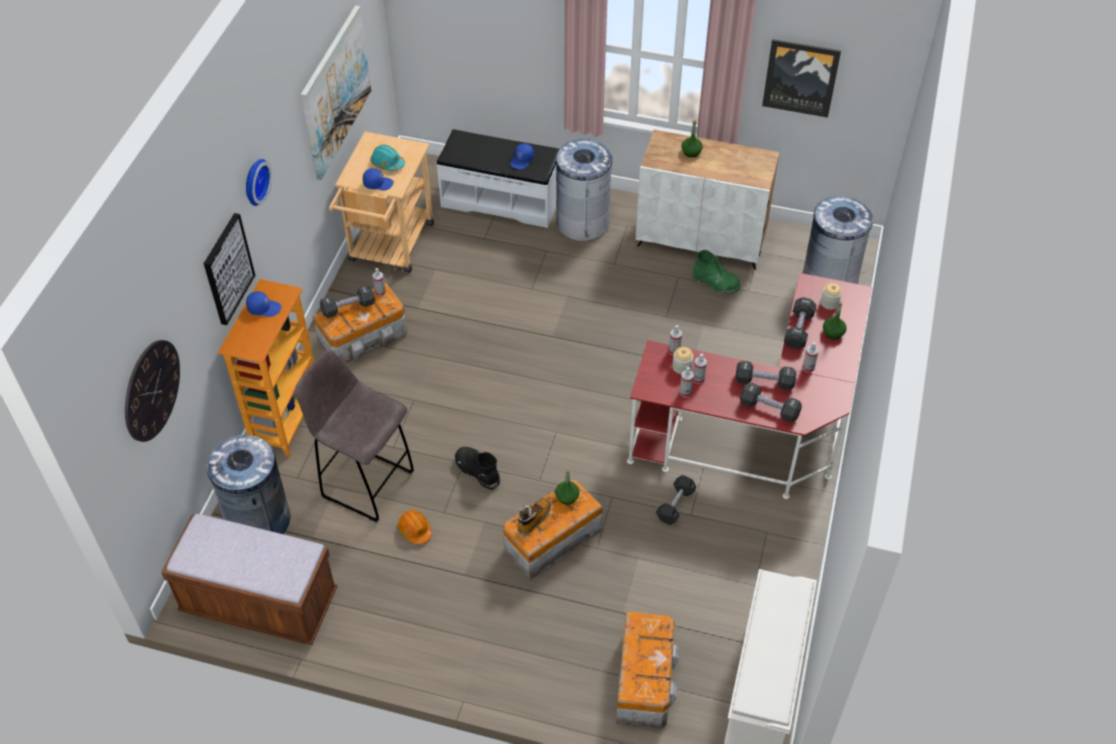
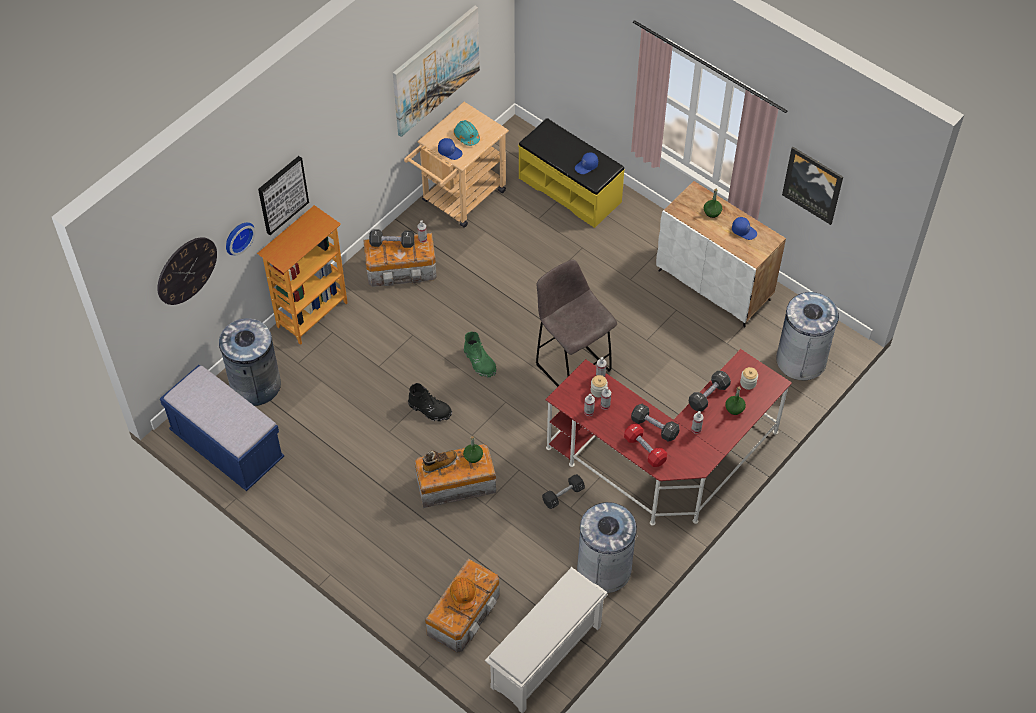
camera: 25 degrees right, 5 degrees up
brown bench [161,514,337,645] -> blue bench [160,365,284,491]
wall clock [246,159,272,206] -> wall clock moved to [226,222,255,255]
blue cap [246,291,281,317] -> blue cap moved to [732,217,757,240]
grey stool [294,350,414,522] -> grey stool moved to [536,259,617,387]
orange hard hat [398,510,432,545] -> orange hard hat moved to [450,577,476,610]
white bench [436,129,559,228] -> yellow bench [518,118,625,228]
black boot [455,447,500,490] -> black boot turned 135 degrees clockwise [408,383,452,422]
grey trash can [556,139,612,241] -> grey trash can moved to [577,502,638,593]
green boot [692,250,741,294] -> green boot moved to [464,332,496,378]
black dumbbell [740,382,802,422] -> red dumbbell [624,424,667,467]

